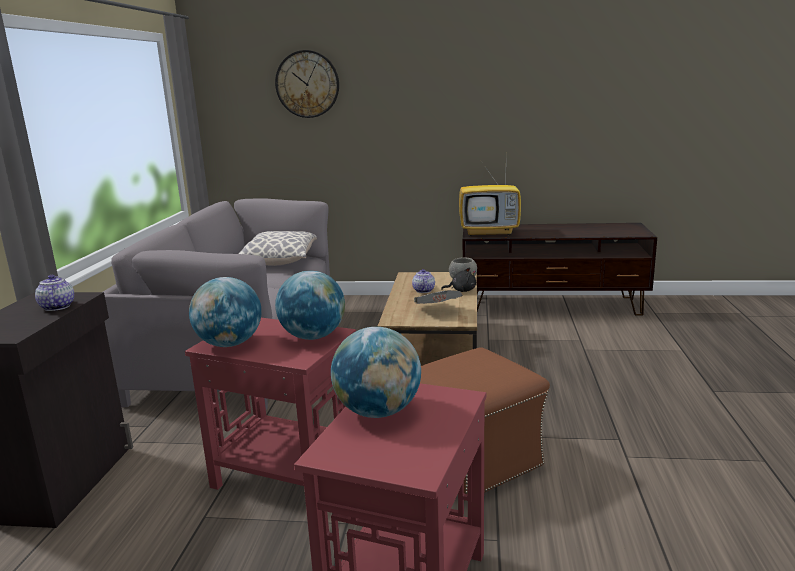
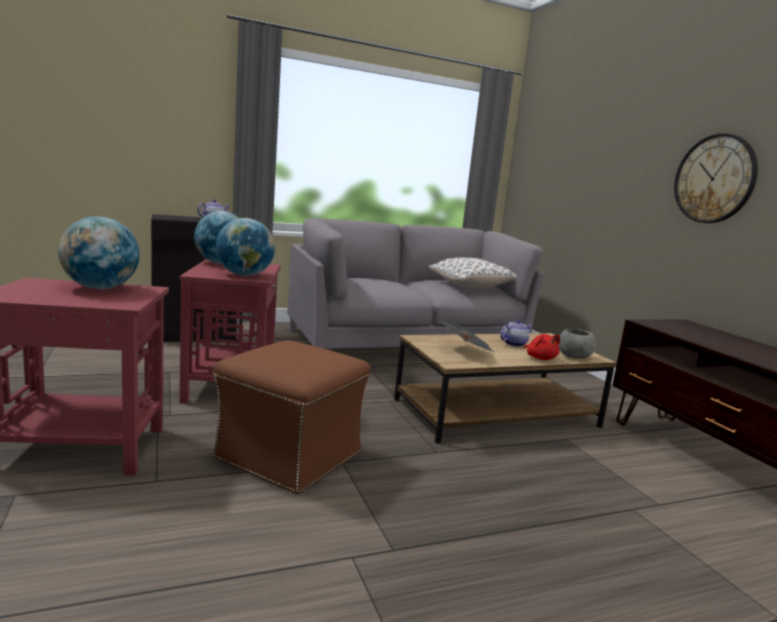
camera: 60 degrees right, 5 degrees down
wall clock [275,50,339,118] -> wall clock moved to [674,133,758,223]
black plush toy [441,267,476,292] -> red plush toy [524,334,560,360]
television [459,164,521,236] -> none

